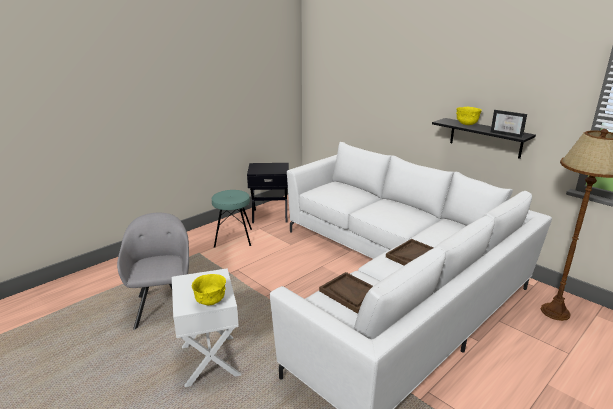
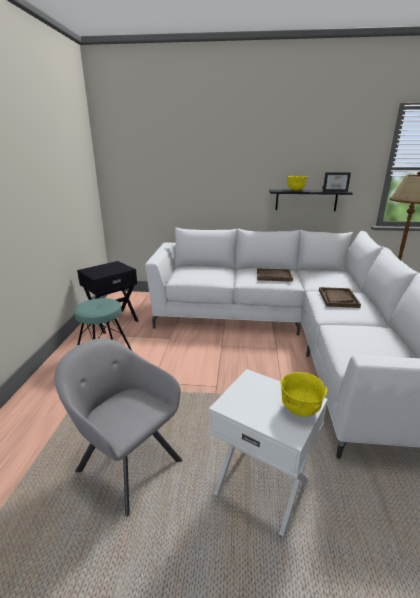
camera: 40 degrees left, 0 degrees up
brown tray [319,272,373,314] -> brown tray moved to [257,268,293,282]

